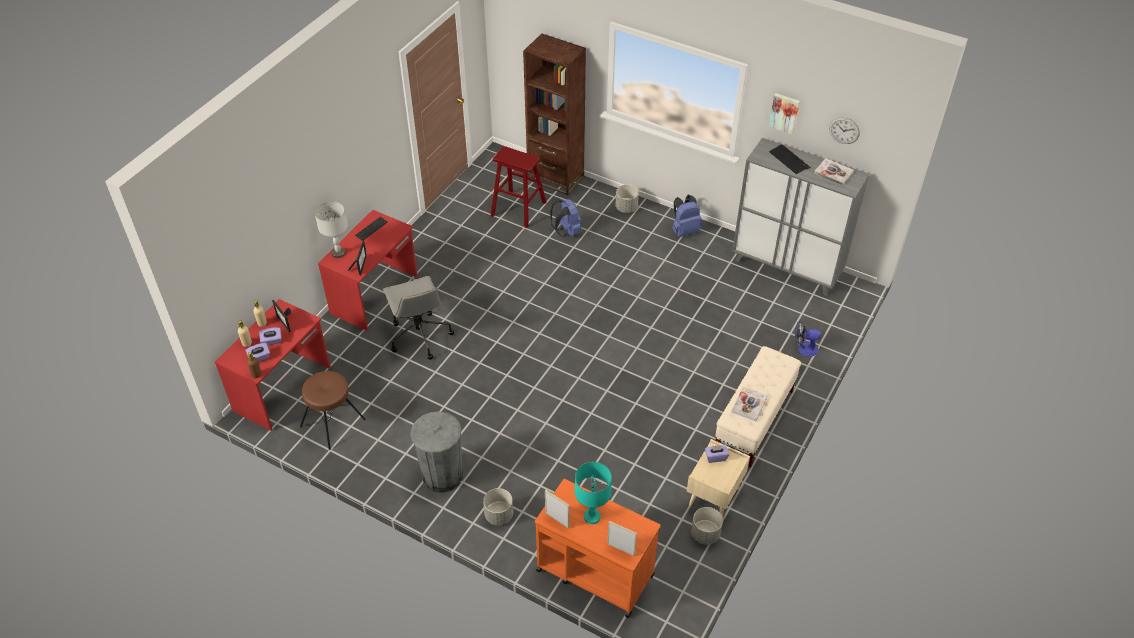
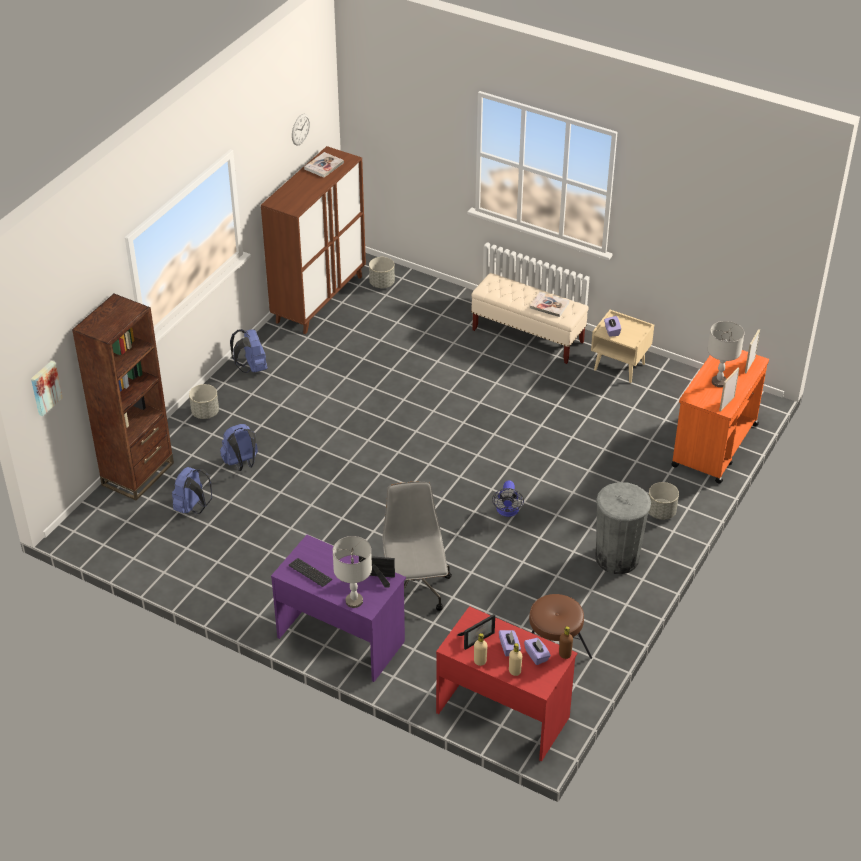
camera: 90 degrees left, 5 degrees down
red desk [318,210,418,331] -> purple desk [271,535,406,682]
grey office chair [383,276,454,360] -> grey office chair turned 75 degrees counterclockwise [383,482,452,611]
red stool [491,146,546,228] -> blue backpack [172,467,212,514]
turquoise table lamp [575,462,612,524] -> grey table lamp [708,321,744,387]
grey planter [691,507,723,545] -> grey planter moved to [369,257,395,288]
grey cabinet [732,138,869,296] -> brown cabinet [261,146,366,334]
picture [769,93,800,135] -> picture moved to [31,361,63,416]
keyboard [769,144,810,174] -> none
fan [795,320,821,357] -> fan moved to [492,480,524,517]

